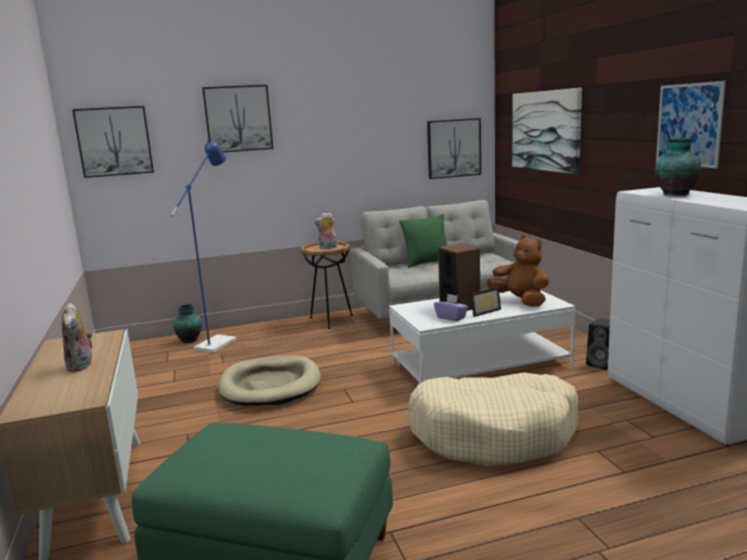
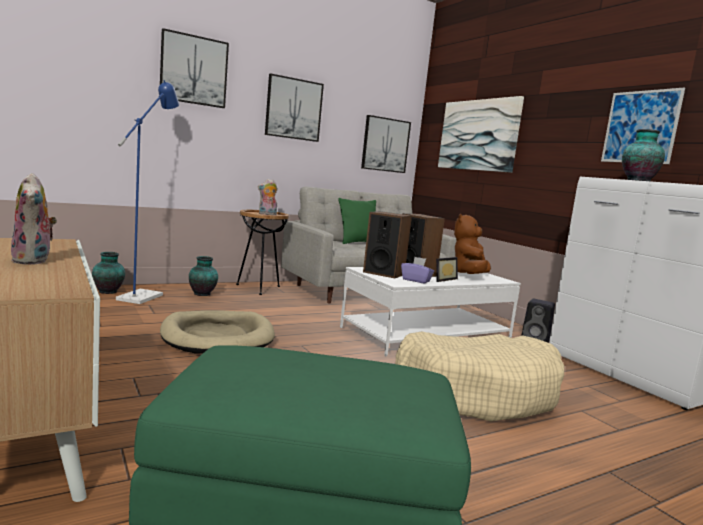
camera: 15 degrees left, 5 degrees down
picture [72,106,154,178] -> picture moved to [265,74,324,142]
brown plush toy [487,235,549,307] -> brown plush toy turned 105 degrees counterclockwise [454,214,491,274]
none -> vase [189,256,218,296]
none -> speaker [363,211,412,278]

